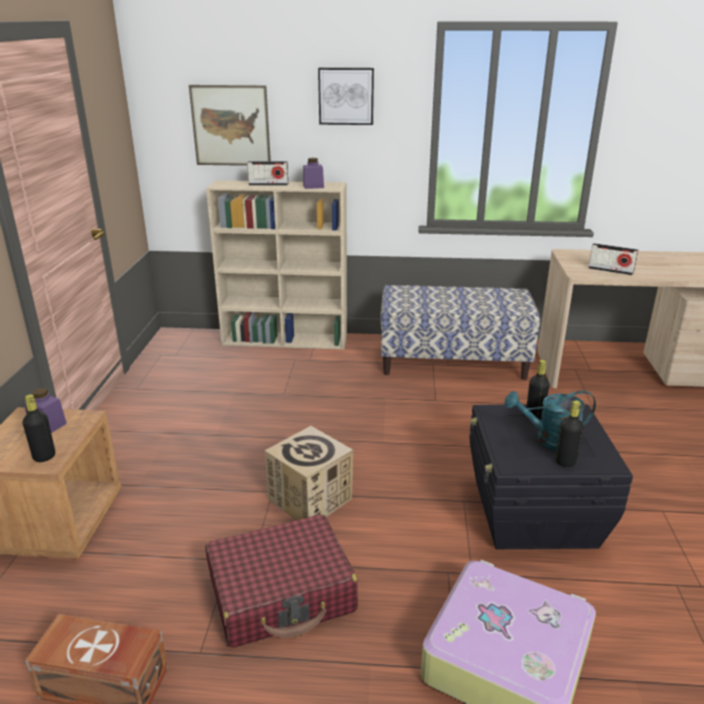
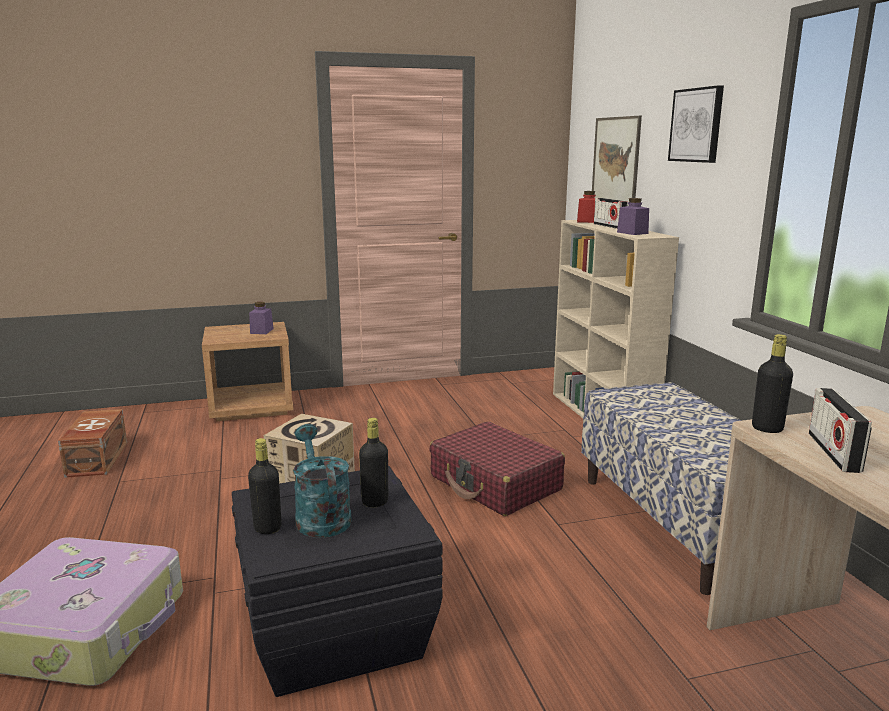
camera: 70 degrees right, 10 degrees down
black bottle [23,394,55,462] -> black bottle moved to [752,334,793,433]
red suitcase [205,514,358,648] -> red suitcase moved to [429,421,565,516]
none -> red jar [577,191,596,223]

